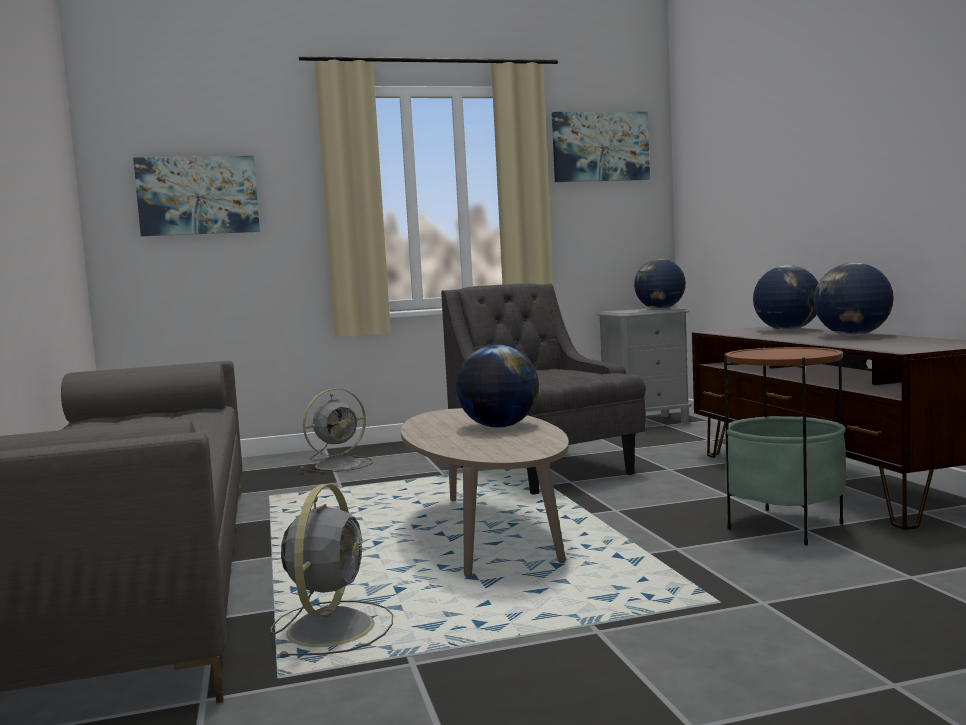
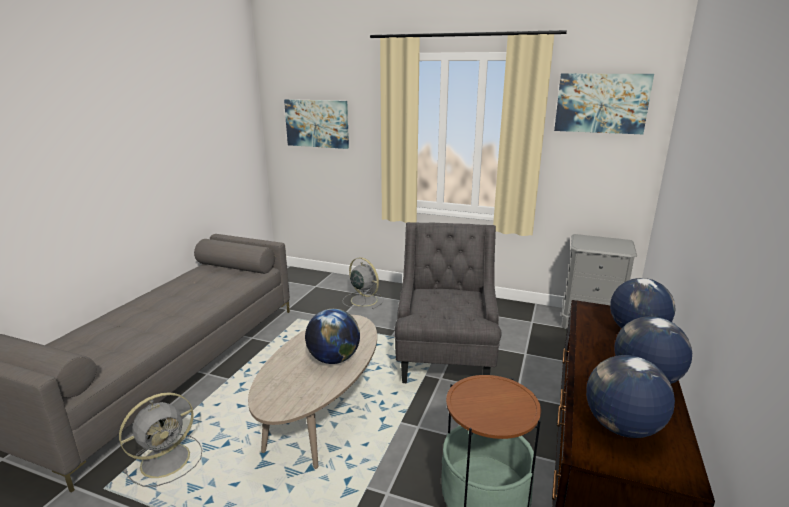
camera: 35 degrees right, 15 degrees up
grey fan [300,389,373,472] -> grey fan turned 135 degrees counterclockwise [343,257,384,309]
globe [634,259,686,309] -> globe moved to [586,355,675,438]

